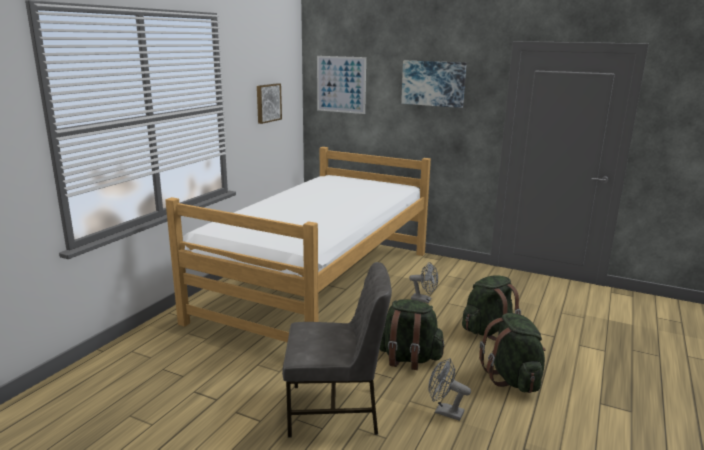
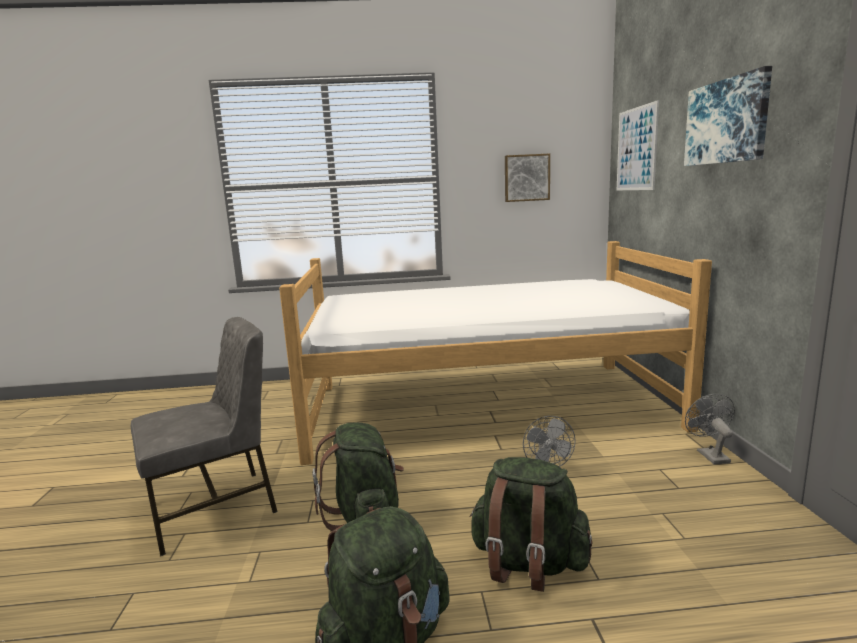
camera: 60 degrees right, 5 degrees down
grey chair [282,262,392,437] -> grey chair turned 90 degrees counterclockwise [131,317,278,556]
grey fan [428,358,471,421] -> grey fan moved to [685,394,735,465]

